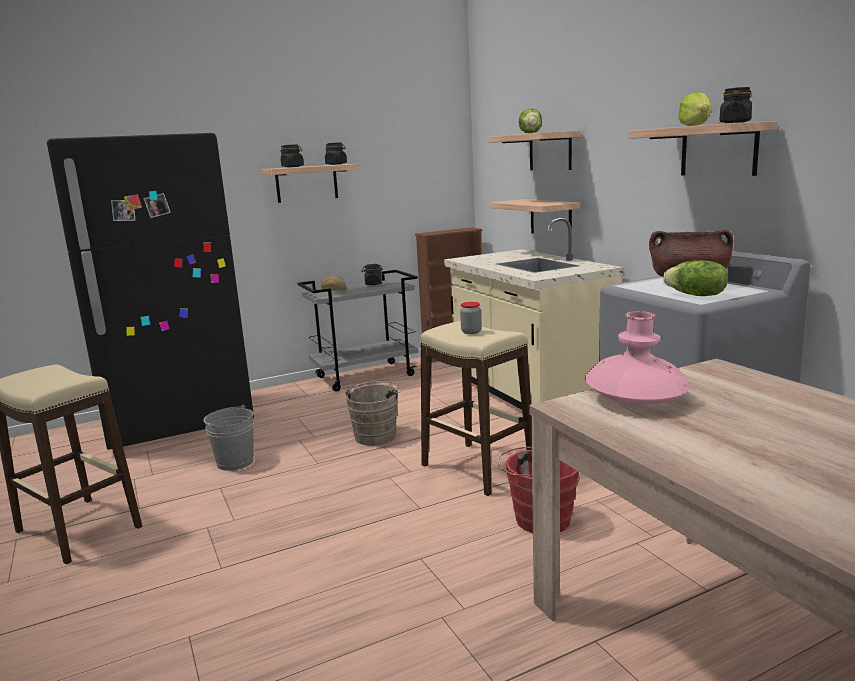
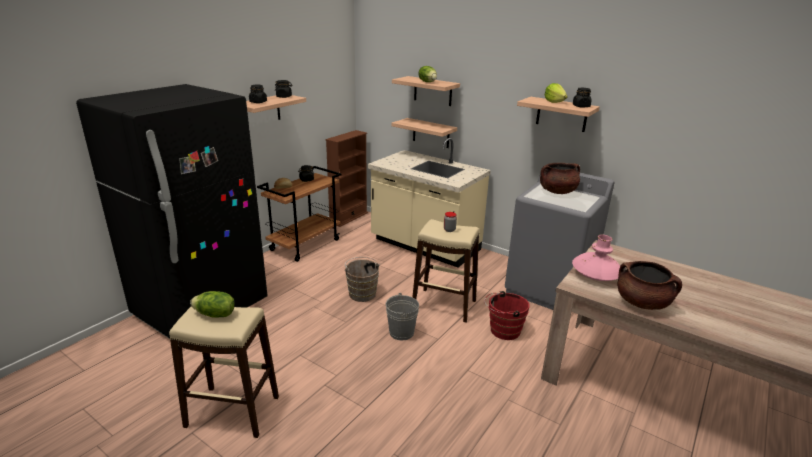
camera: 30 degrees left, 10 degrees up
grey bucket [204,405,254,471] -> grey bucket moved to [386,293,419,340]
grey cart [297,270,419,392] -> brown cart [257,166,342,262]
lettuce [663,260,728,296] -> lettuce moved to [190,291,235,318]
none -> brown cooking pot [617,261,682,310]

